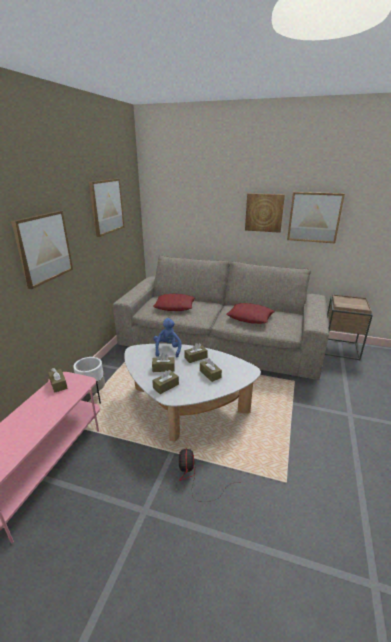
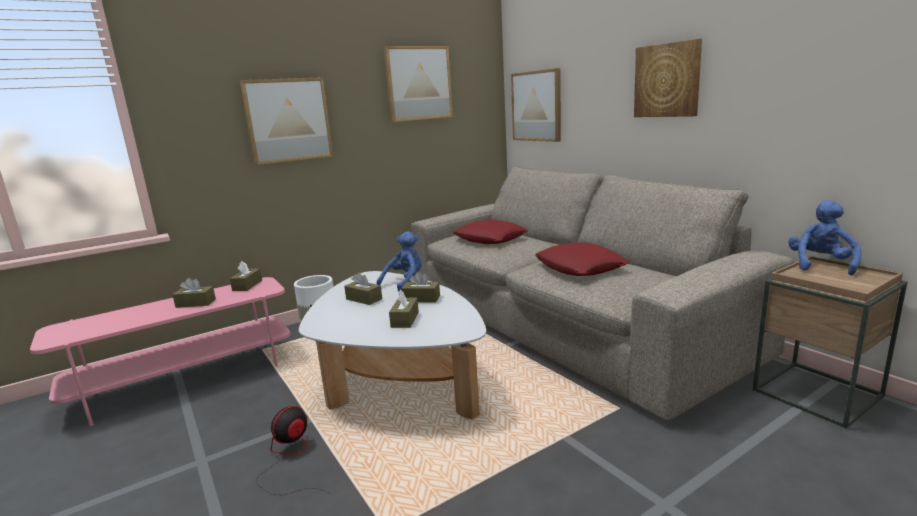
camera: 40 degrees right, 10 degrees down
brown tissue box [152,370,179,394] -> brown tissue box moved to [172,277,216,308]
picture [287,192,345,243] -> picture moved to [511,68,561,142]
none -> blue plush toy [788,200,861,276]

